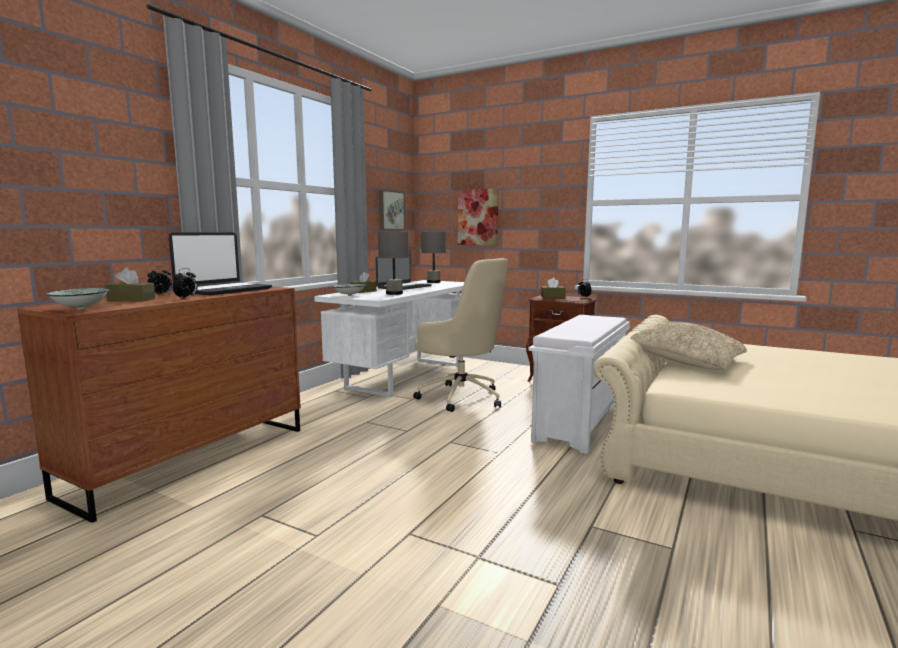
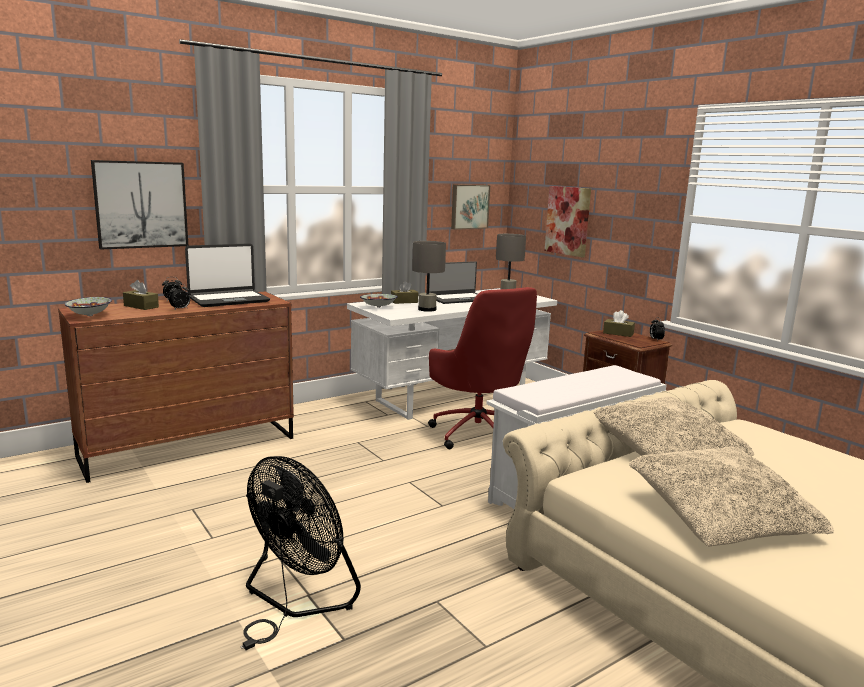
camera: 25 degrees right, 5 degrees up
beige office chair [413,258,508,412] -> red office chair [428,287,537,449]
none -> picture [91,160,188,250]
none -> black fan [240,456,361,650]
none -> beige pillow [629,447,834,547]

